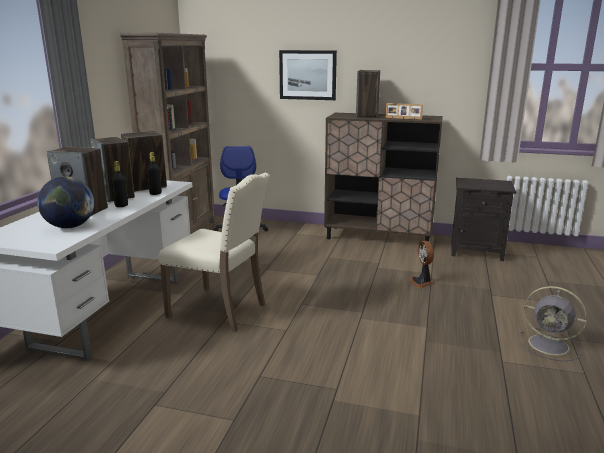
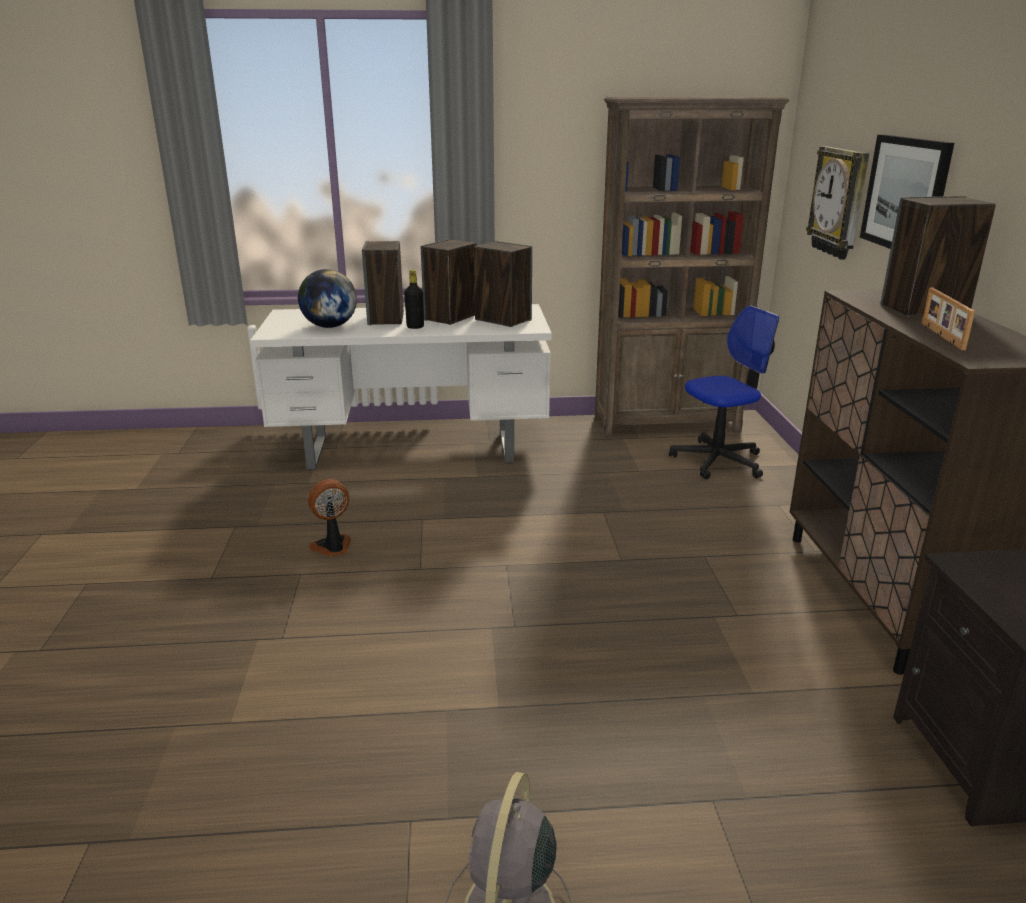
camera: 70 degrees right, 5 degrees up
black bottle [147,152,162,195] -> none
beige chair [158,173,270,332] -> none
fan [408,241,434,288] -> fan moved to [308,479,351,557]
none -> wall clock [806,146,869,260]

